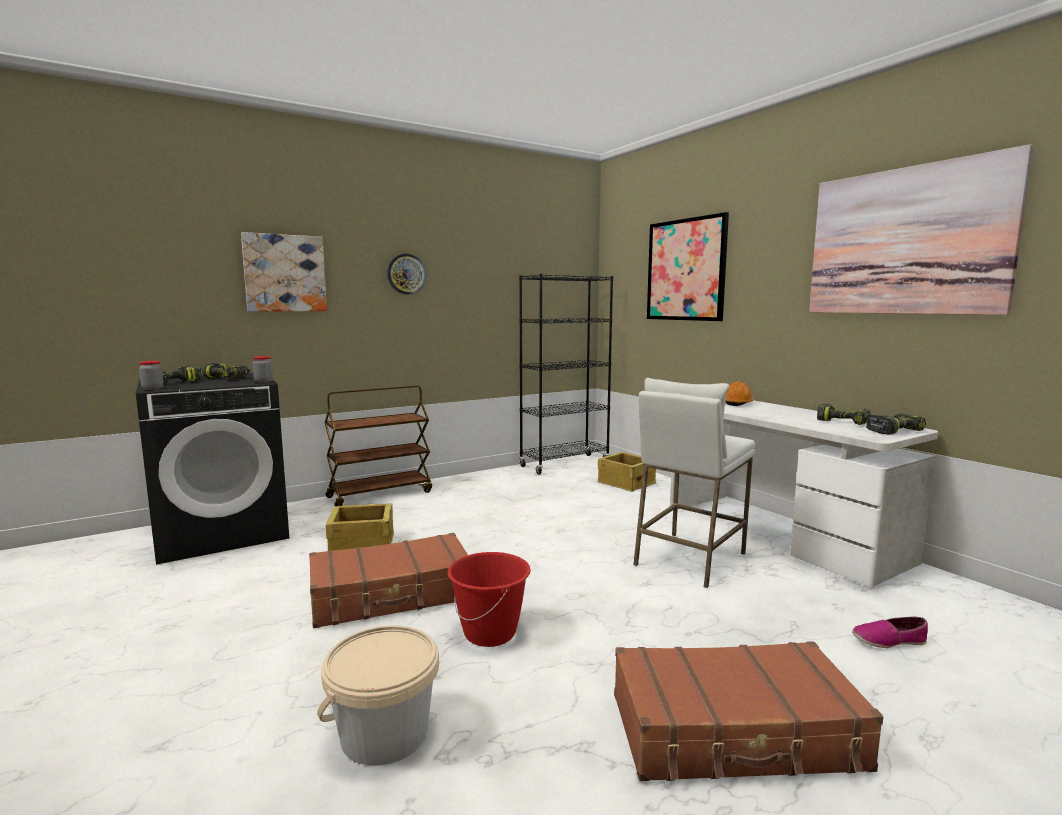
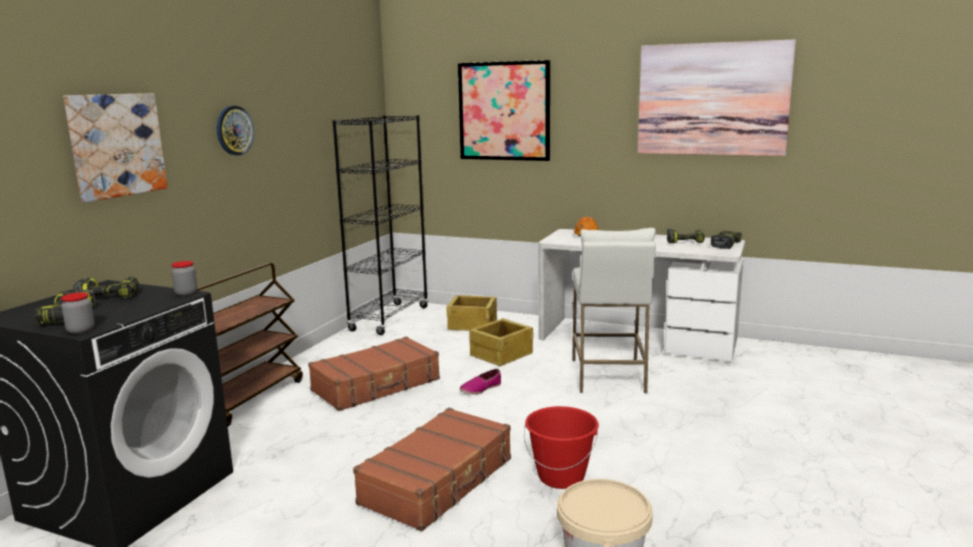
camera: 35 degrees left, 5 degrees up
crate [326,503,394,551] -> crate moved to [469,318,533,366]
brown suitcase [614,641,884,781] -> brown suitcase moved to [308,336,440,411]
shoe [852,617,928,648] -> shoe moved to [460,369,501,394]

